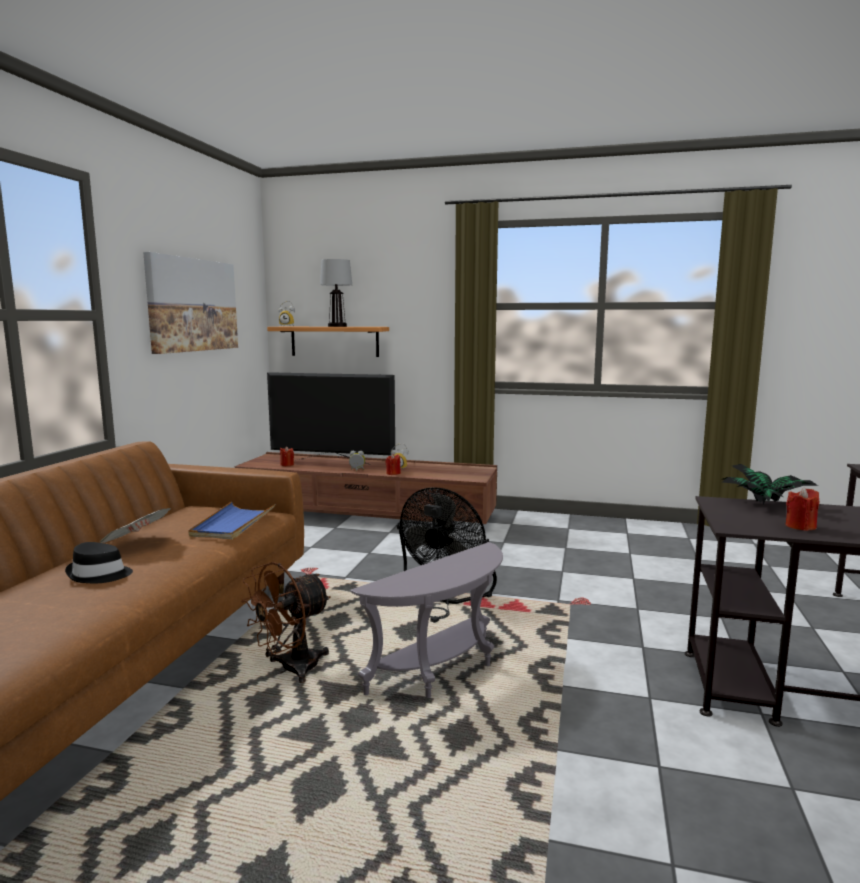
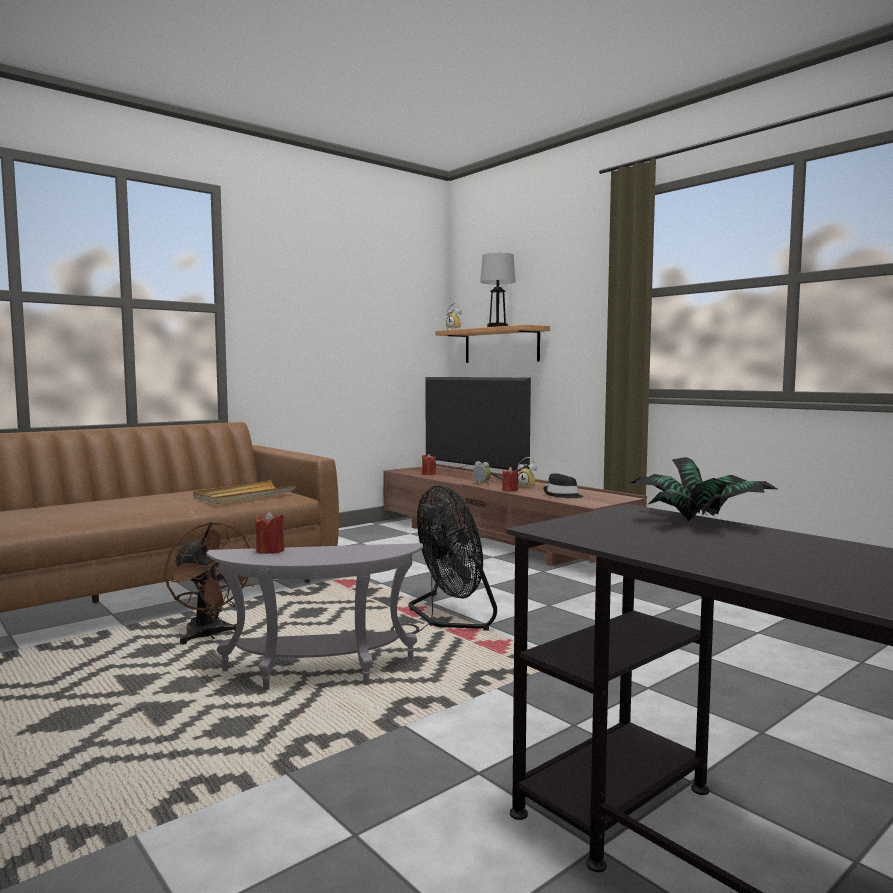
camera: 35 degrees right, 5 degrees down
black hat [65,542,133,583] -> black hat moved to [543,473,583,498]
newspaper [100,508,171,543] -> none
picture [143,252,238,354] -> none
blue tray [188,502,276,539] -> beige tray [193,480,296,504]
brown fan [241,562,331,683] -> brown fan turned 120 degrees counterclockwise [165,522,254,645]
red candle [786,487,819,531] -> red candle moved to [256,511,284,554]

